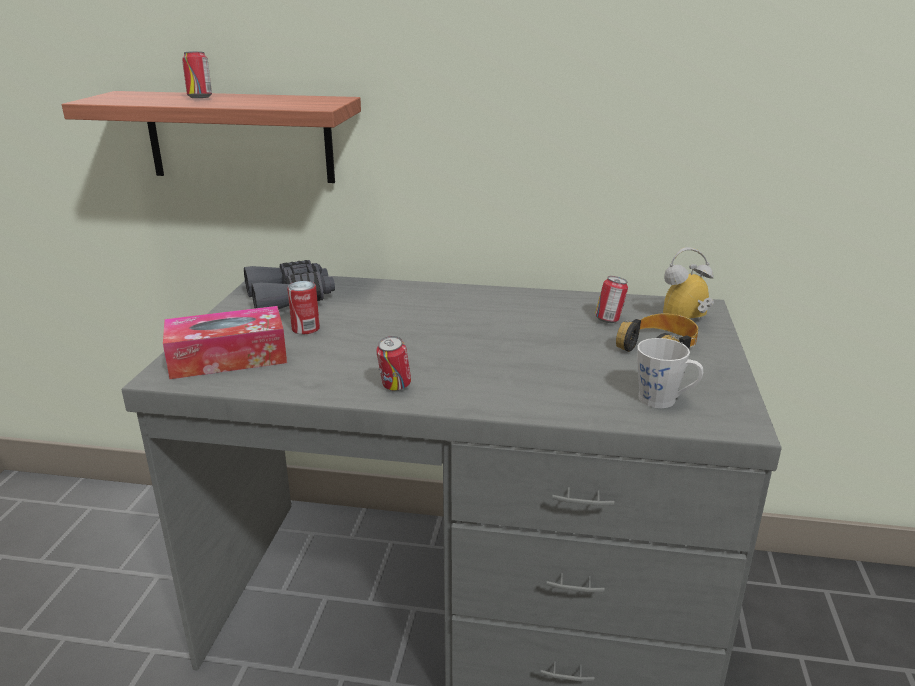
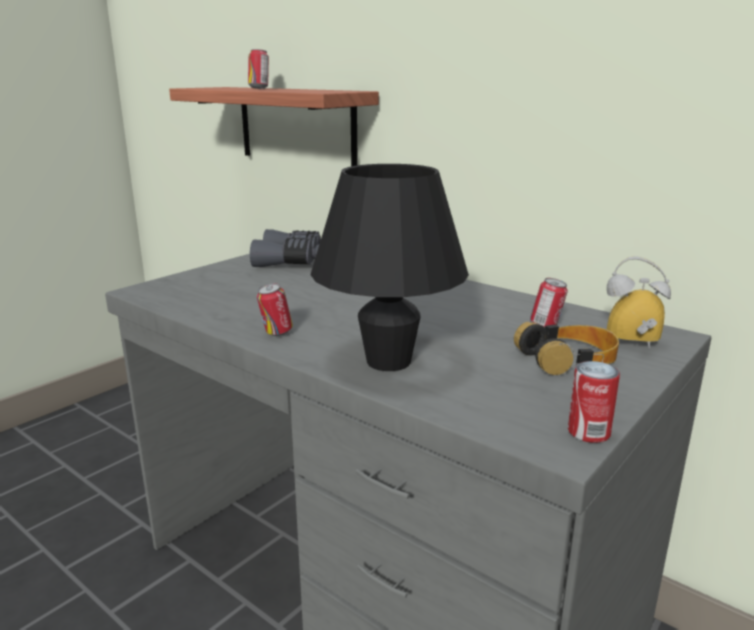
camera: 30 degrees right, 5 degrees down
tissue box [163,306,287,379] -> none
can [287,281,320,334] -> can moved to [568,361,620,443]
grey mug [637,338,703,408] -> none
none -> black table lamp [310,164,469,371]

